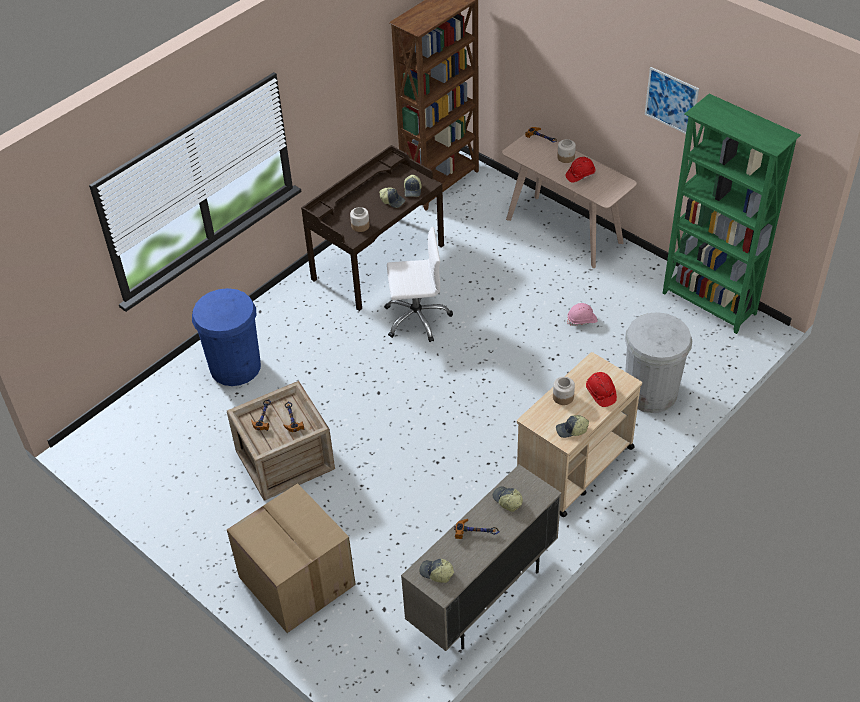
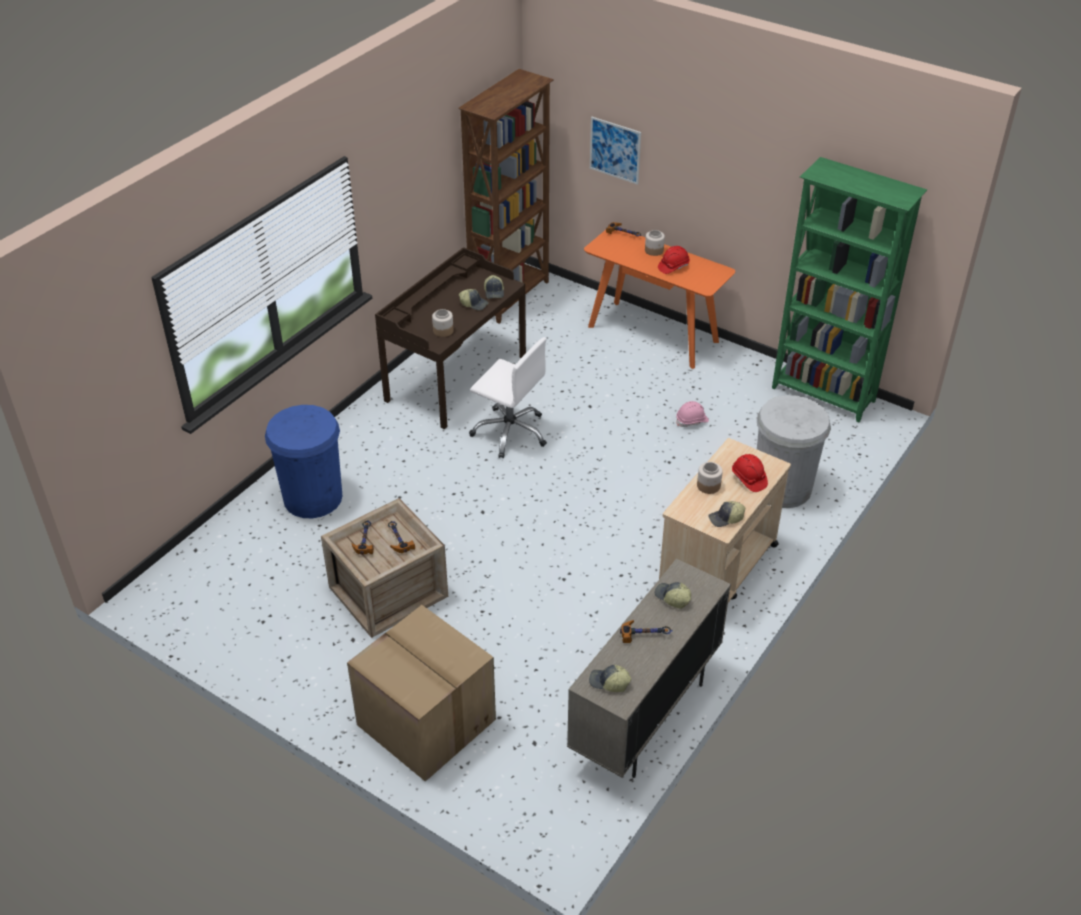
camera: 10 degrees left, 5 degrees down
white office chair [384,227,453,342] -> white office chair turned 45 degrees clockwise [469,337,547,459]
beige console table [502,131,637,268] -> orange console table [584,230,735,369]
picture [645,67,699,134] -> picture moved to [590,117,641,185]

